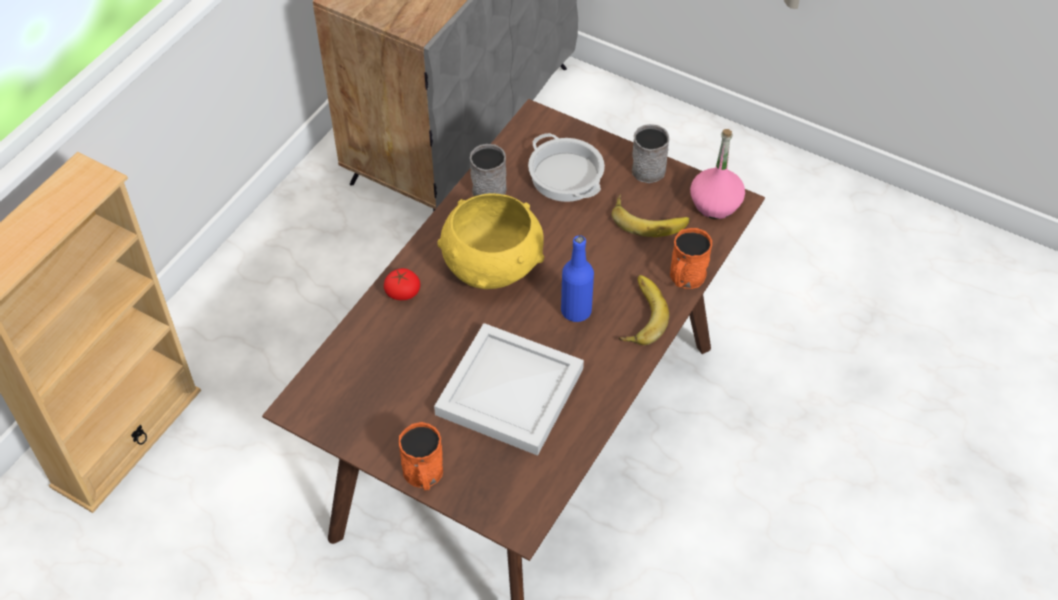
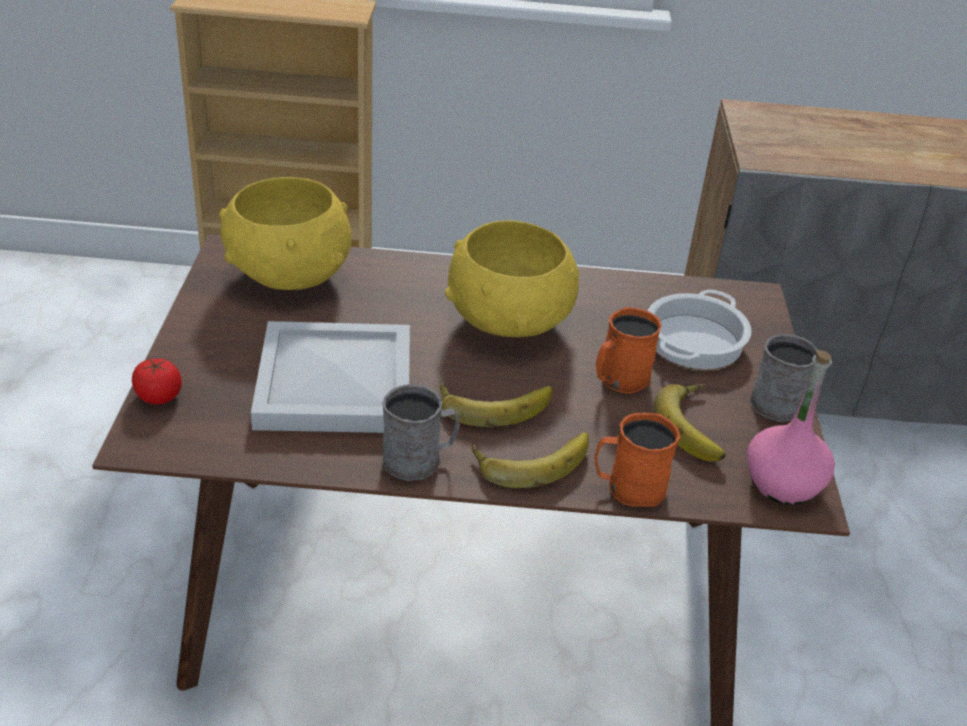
camera: 60 degrees right, 15 degrees down
tomato [384,268,420,300] -> tomato moved to [132,359,182,404]
orange mug [399,422,443,490] -> orange mug moved to [596,307,661,394]
grey mug [470,144,507,196] -> grey mug moved to [382,384,459,481]
blue bottle [561,235,594,322] -> banana [440,381,553,427]
none -> yellow bowl [219,177,352,290]

